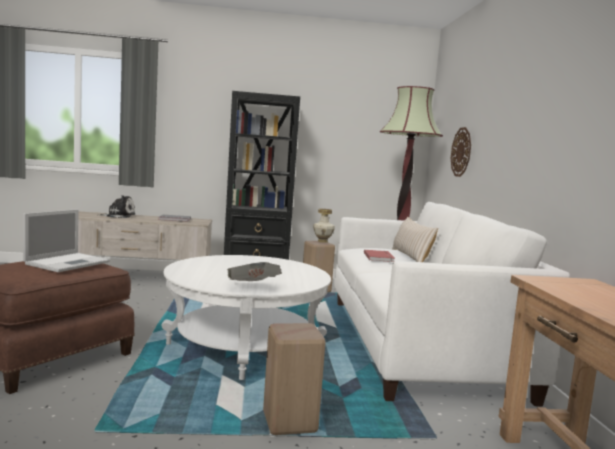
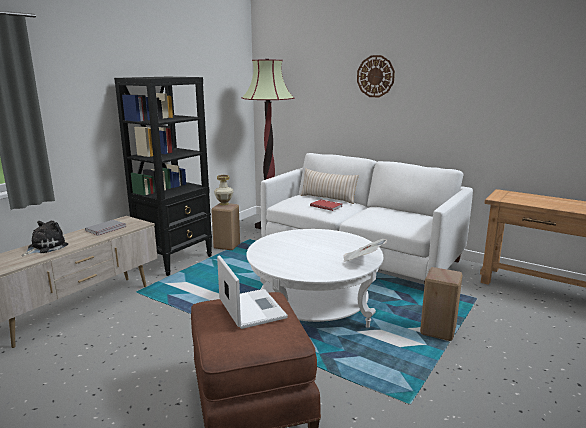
camera: 50 degrees left, 10 degrees up
wall clock [451,127,471,177] -> wall clock moved to [357,55,395,97]

